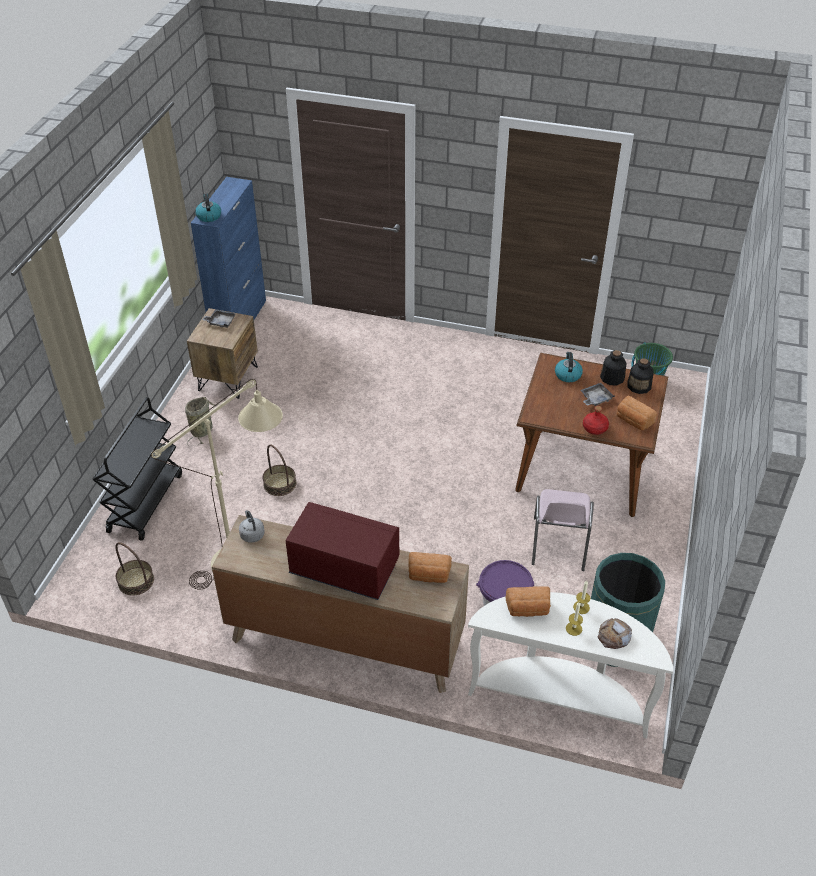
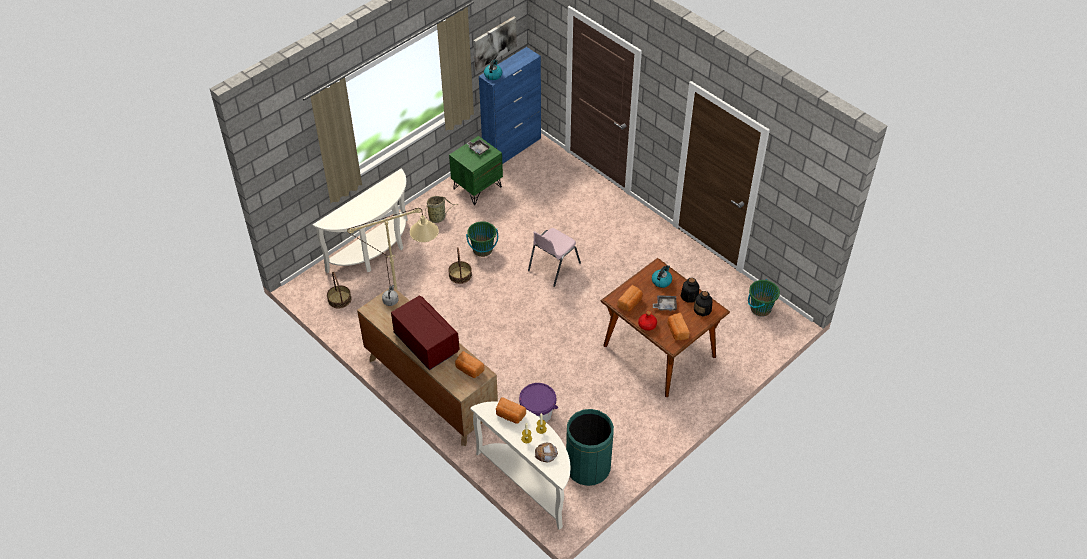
camera: 30 degrees right, 5 degrees up
black cart [92,397,182,541] -> white console table [313,169,408,273]
brown nightstand [187,308,258,399] -> green nightstand [449,136,503,205]
pink chair [532,489,594,571] -> pink chair moved to [528,228,581,287]
none -> green bucket [466,221,498,257]
none -> picture [473,16,517,70]
none -> bread [617,285,643,312]

